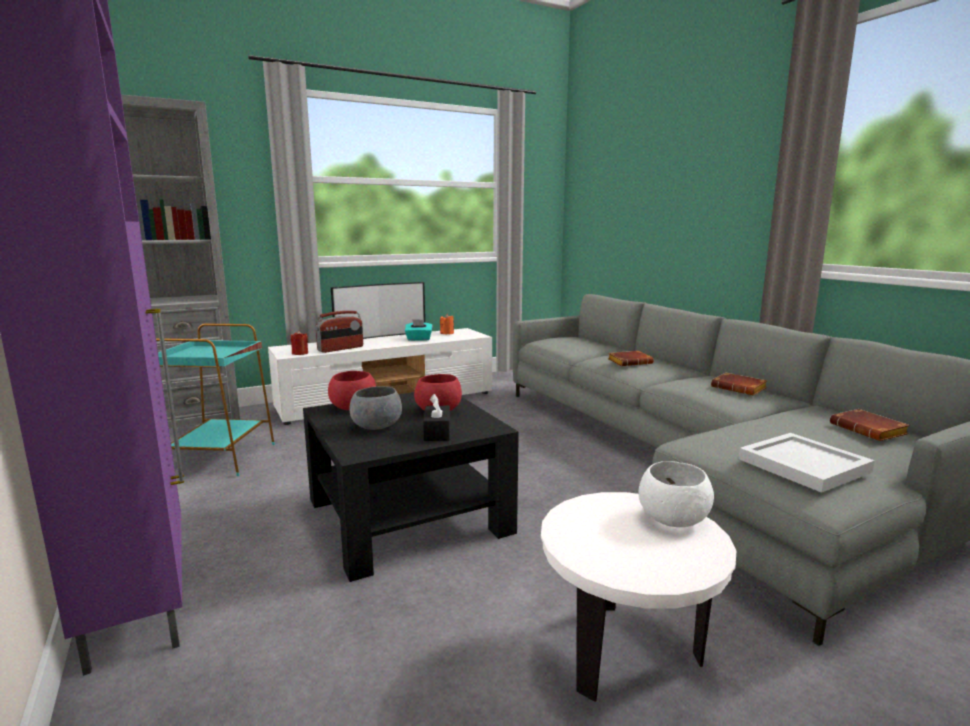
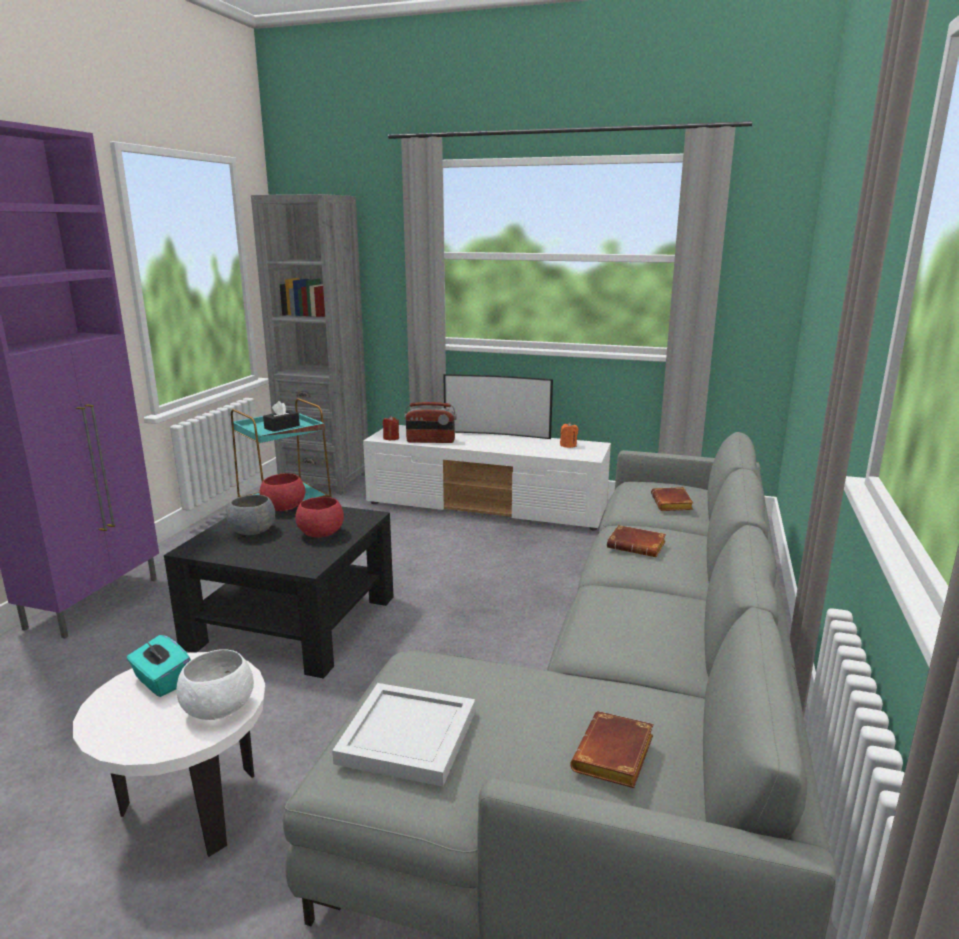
camera: 45 degrees right, 5 degrees up
turquoise tissue box [405,319,433,341] -> turquoise tissue box moved to [127,635,191,697]
black tissue box [423,394,450,441] -> black tissue box moved to [263,401,300,432]
brown book [711,373,767,395] -> brown book moved to [651,487,694,511]

